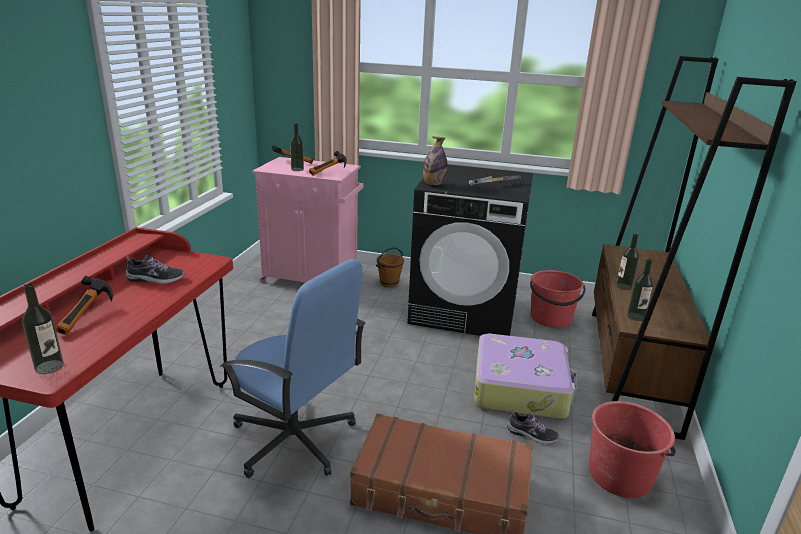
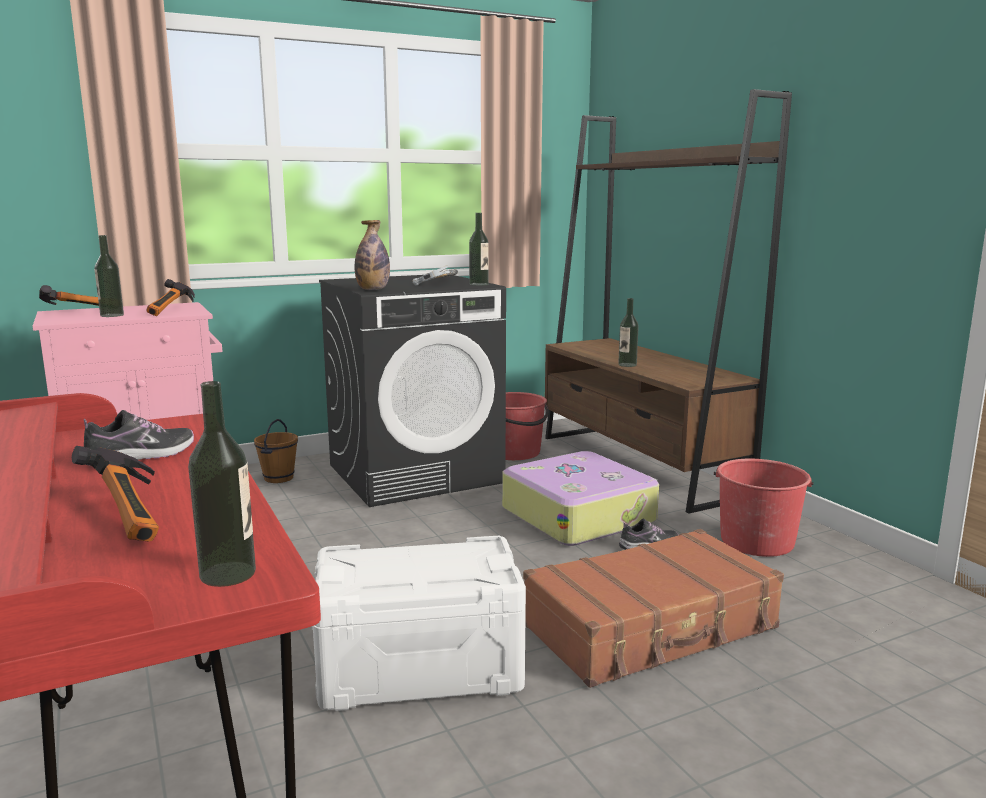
camera: 40 degrees left, 10 degrees down
blue office chair [220,259,365,478] -> white storage box [312,536,526,711]
bottle [627,258,653,321] -> bottle moved to [469,213,489,286]

